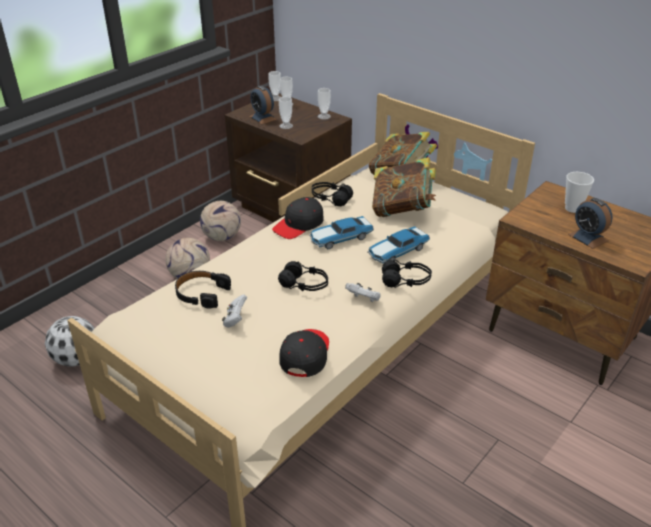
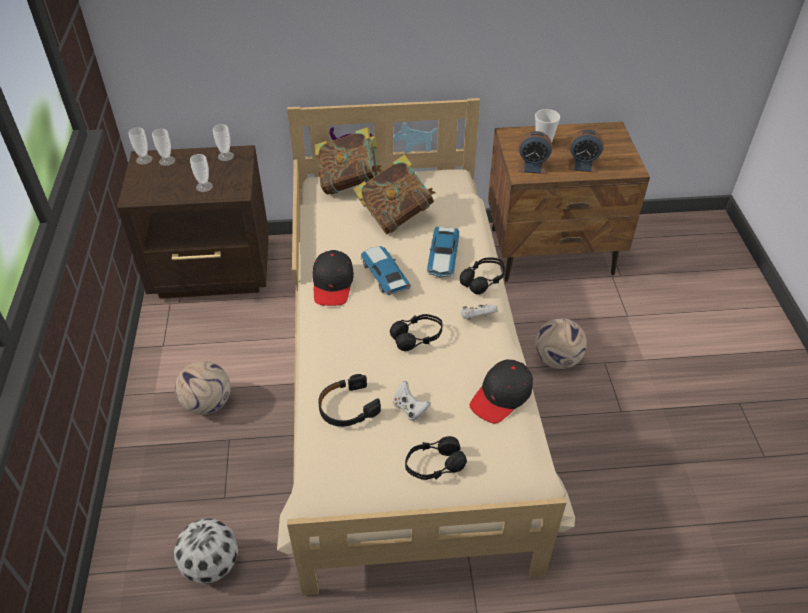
camera: 45 degrees left, 10 degrees up
football [200,201,241,241] -> football moved to [535,318,587,369]
alarm clock [249,86,277,124] -> alarm clock moved to [518,131,552,174]
black cap [279,329,329,377] -> black cap turned 105 degrees counterclockwise [469,359,533,424]
toy car [309,216,374,249] -> toy car turned 135 degrees clockwise [361,246,411,295]
black headphones [312,182,353,206] -> black headphones moved to [405,436,467,480]

